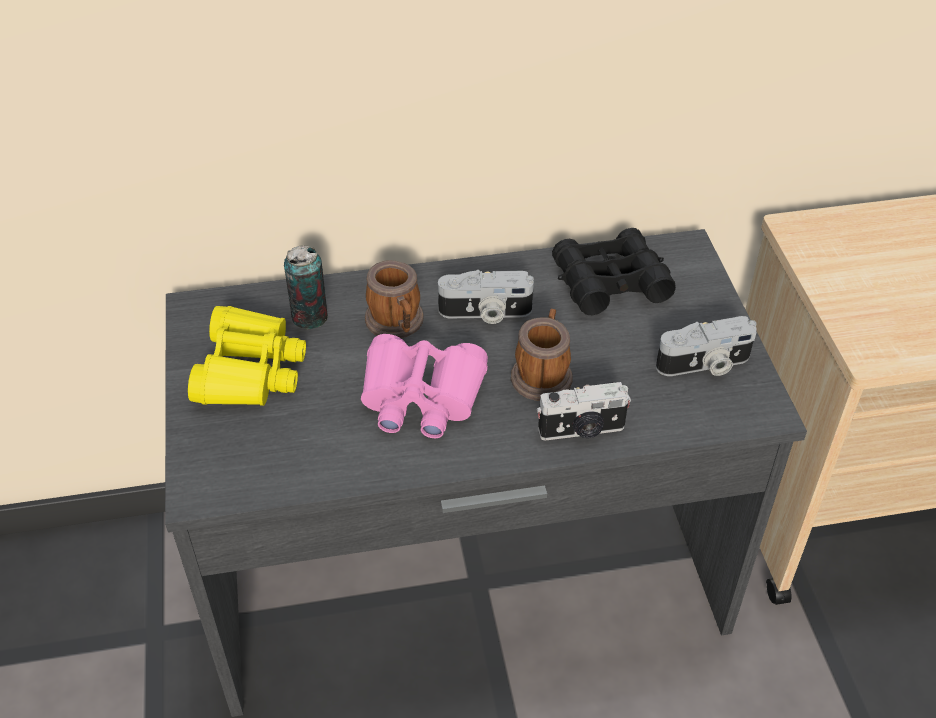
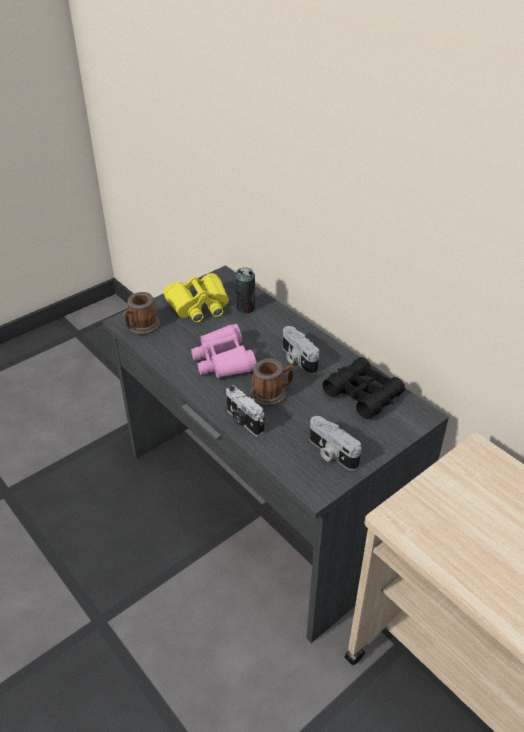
camera: 60 degrees right, 5 degrees down
mug [365,260,424,338] -> mug moved to [123,292,160,335]

